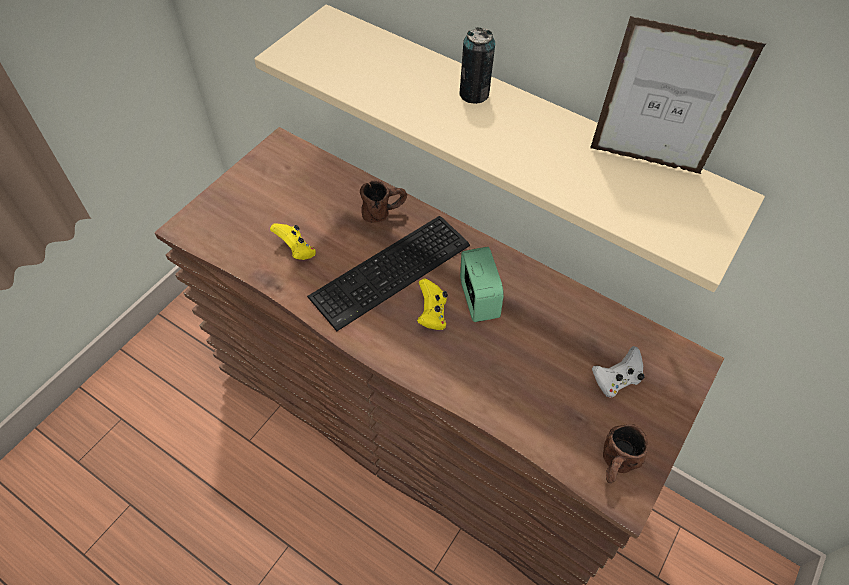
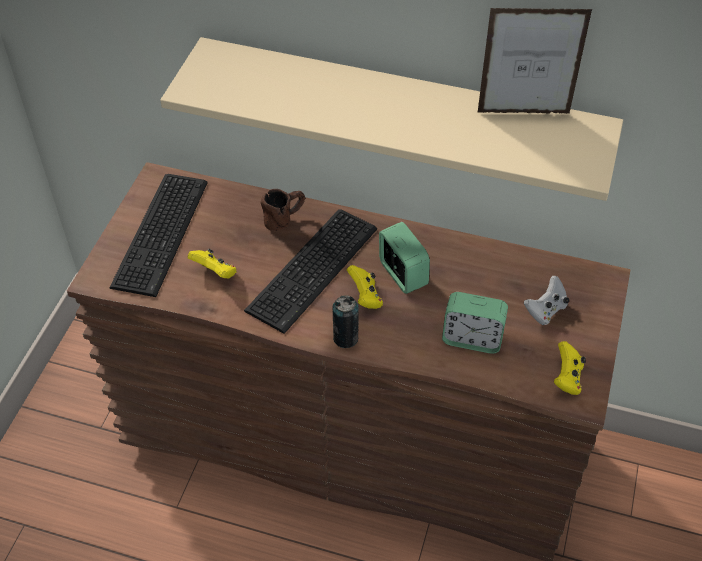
camera: 15 degrees left, 5 degrees down
can [459,27,496,104] -> can moved to [333,295,359,348]
brown mug [603,424,648,484] -> yellow game controller [554,341,586,395]
none -> keyboard [109,174,208,297]
none -> alarm clock [442,292,508,354]

